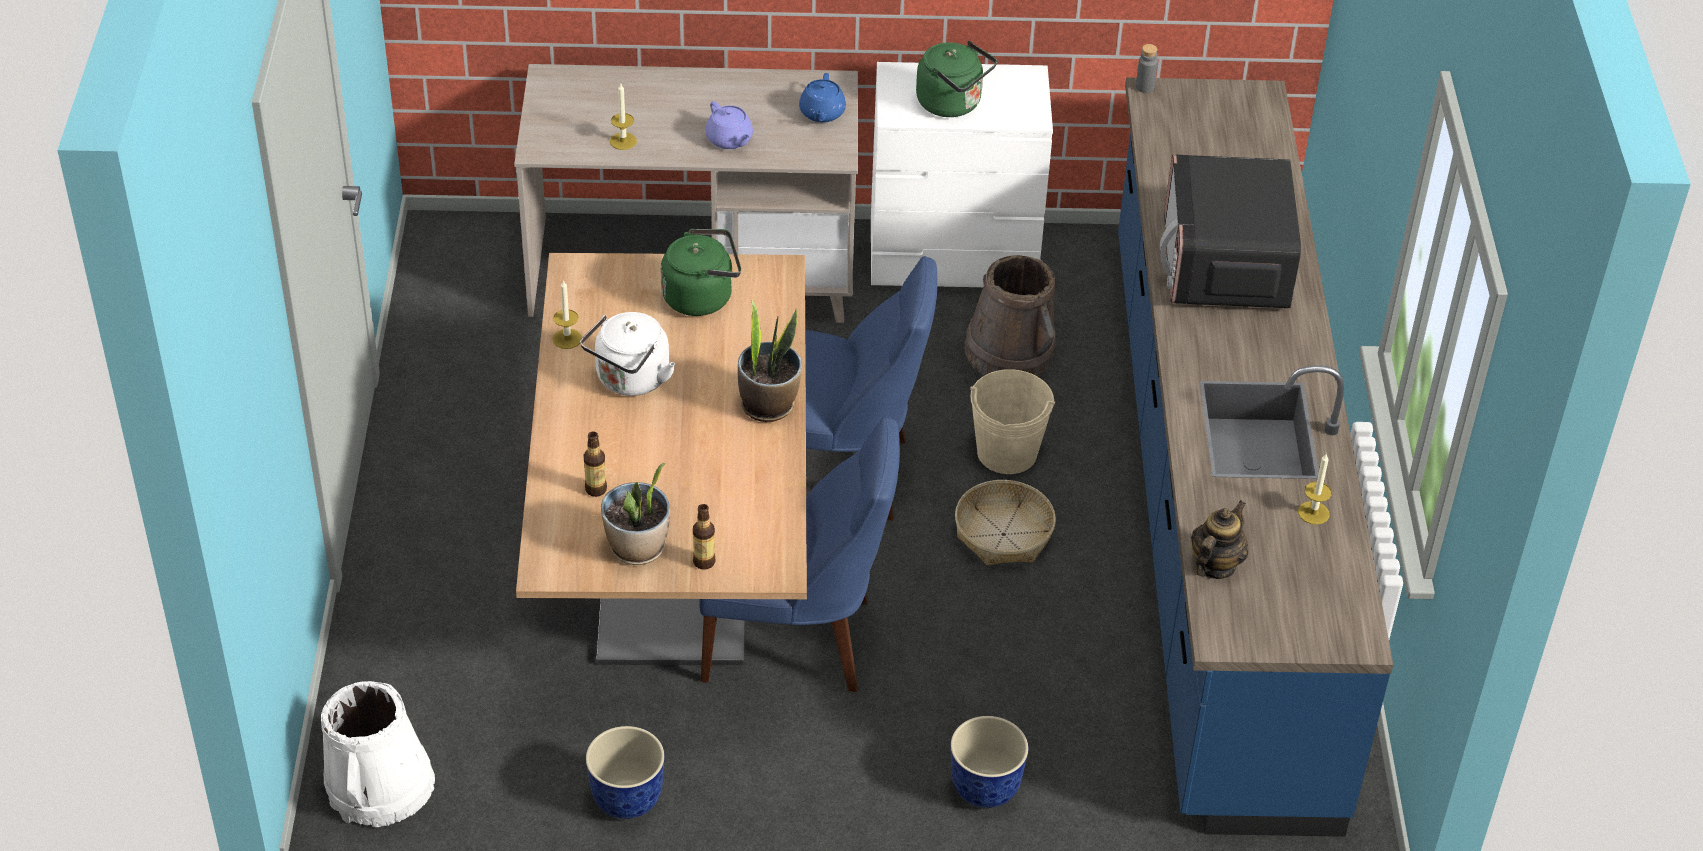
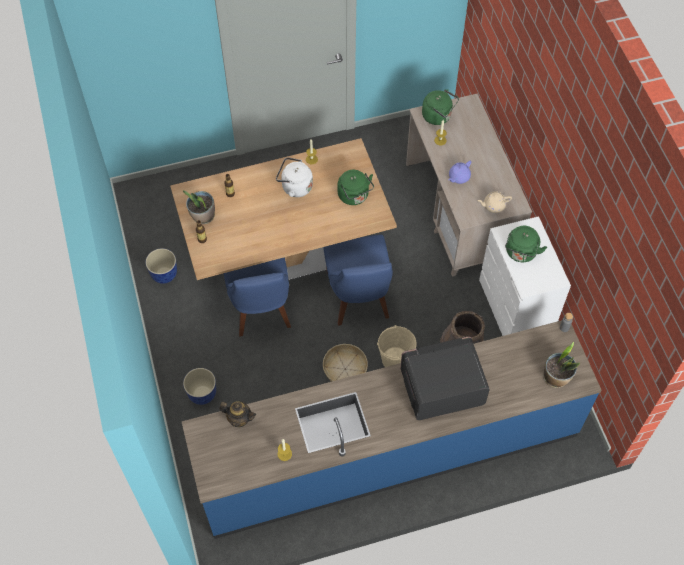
camera: 75 degrees right, 15 degrees up
white bucket [321,681,435,827] -> none
potted plant [738,299,802,422] -> potted plant moved to [543,342,580,388]
blue teapot [799,73,846,123] -> beige teapot [478,191,512,213]
none -> green kettle [422,89,459,125]

